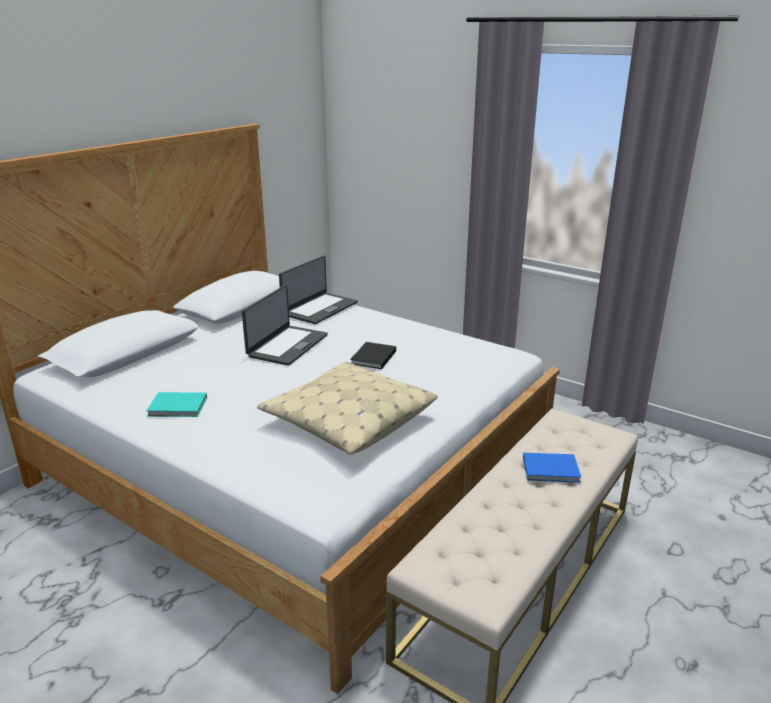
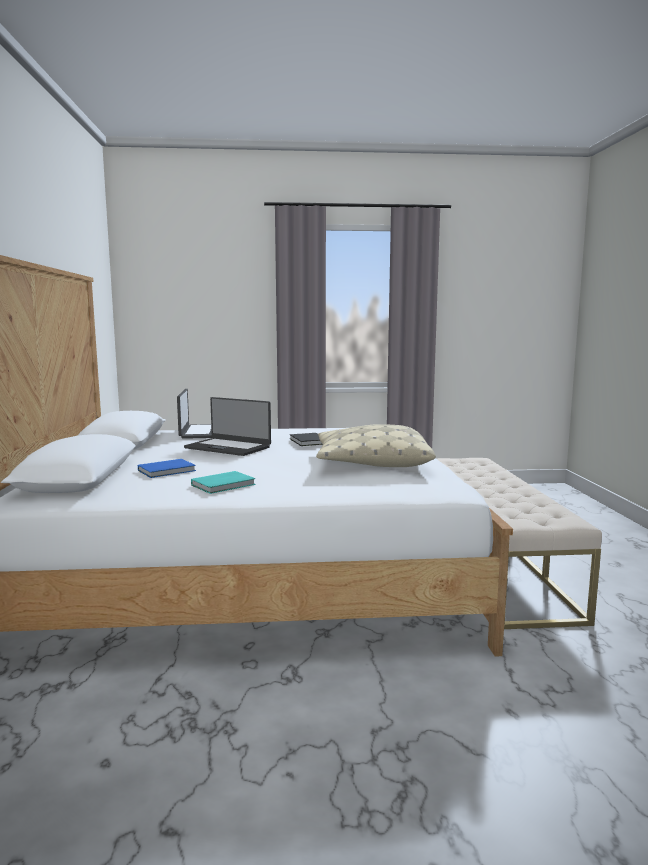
camera: 40 degrees left, 15 degrees down
laptop [242,285,328,366] -> laptop turned 135 degrees clockwise [184,397,271,456]
blue book [523,453,581,482] -> blue book moved to [138,459,196,478]

